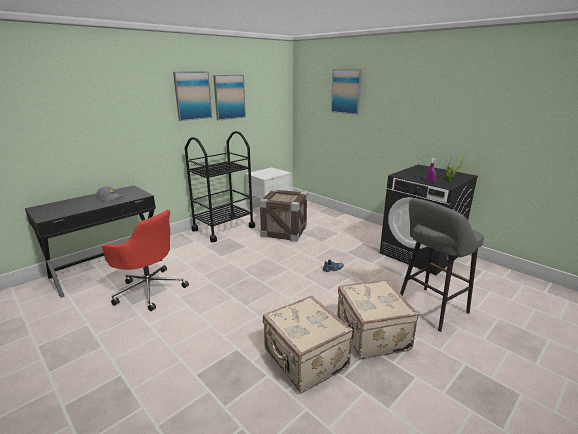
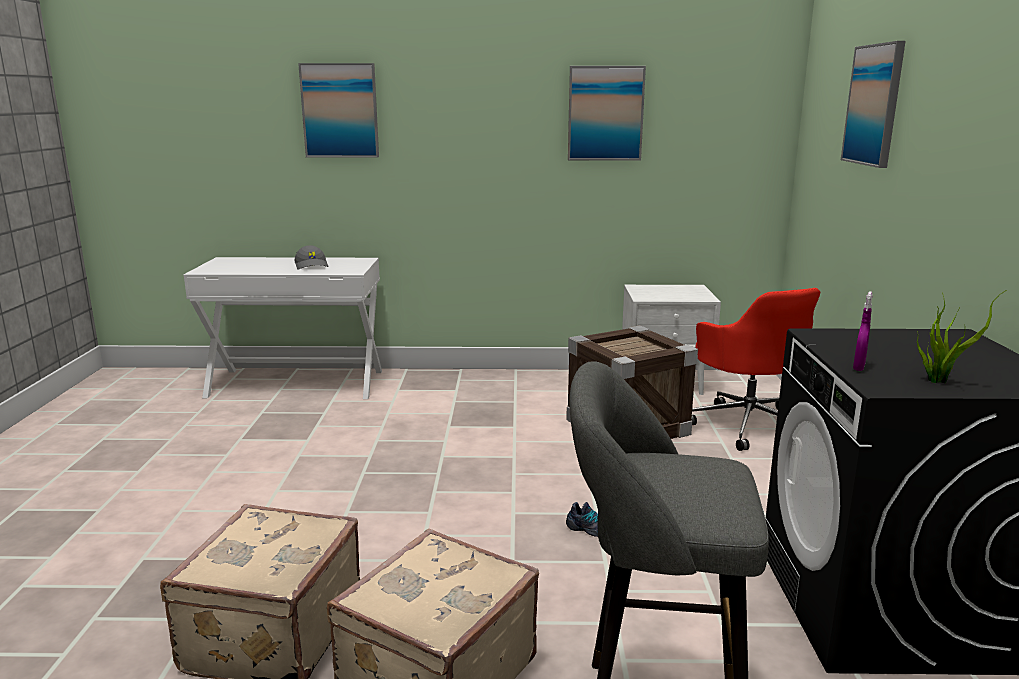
camera: 45 degrees right, 5 degrees down
black desk [25,185,163,298] -> white desk [184,257,382,399]
red office chair [102,210,189,311] -> red office chair moved to [691,288,820,451]
picture [173,71,212,121] -> picture moved to [298,63,379,158]
black cart [185,131,255,242] -> none

